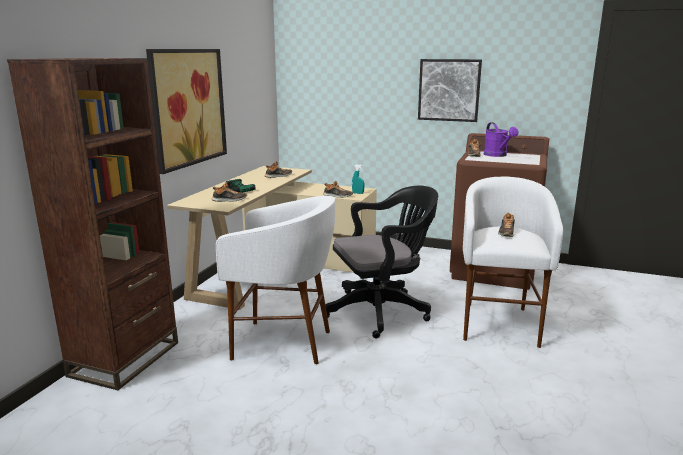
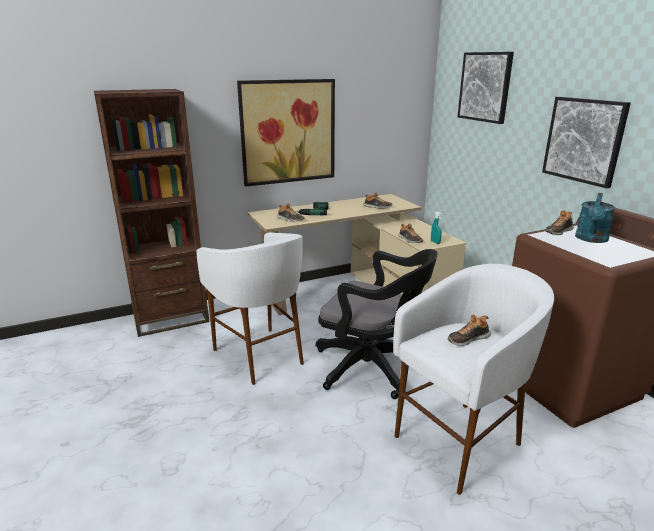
camera: 45 degrees right, 5 degrees up
purple watering can [484,122,519,157] -> turquoise watering can [575,193,616,243]
none -> picture [458,52,514,124]

